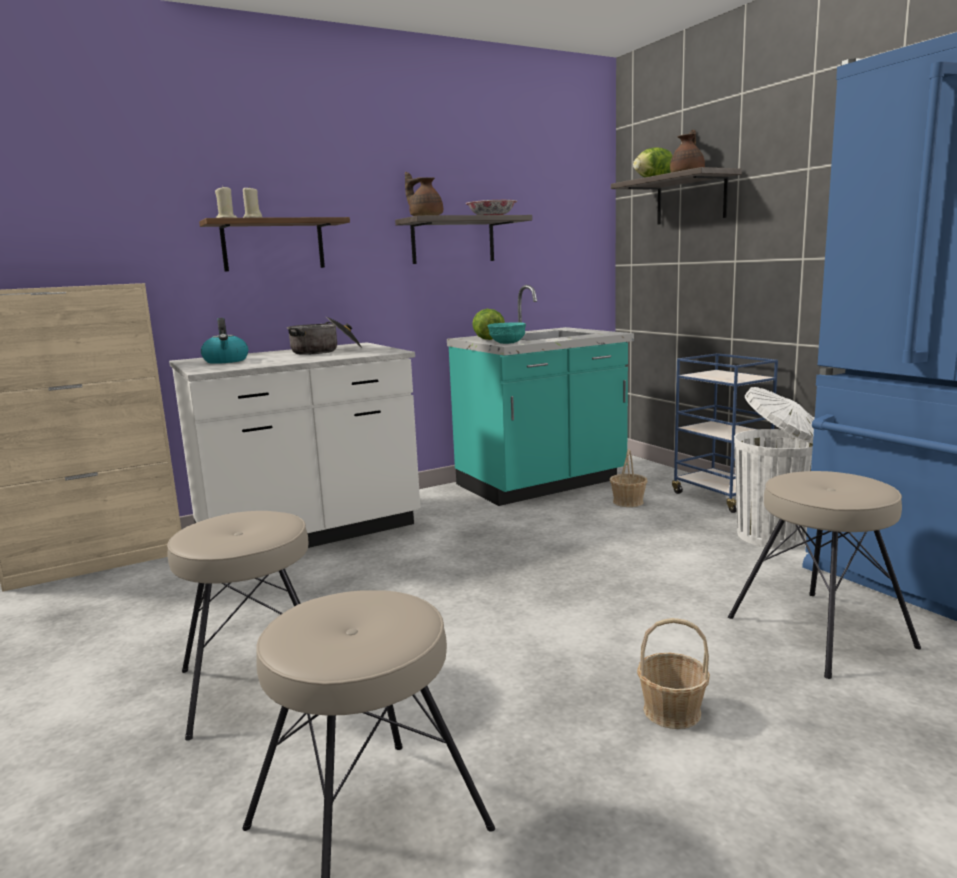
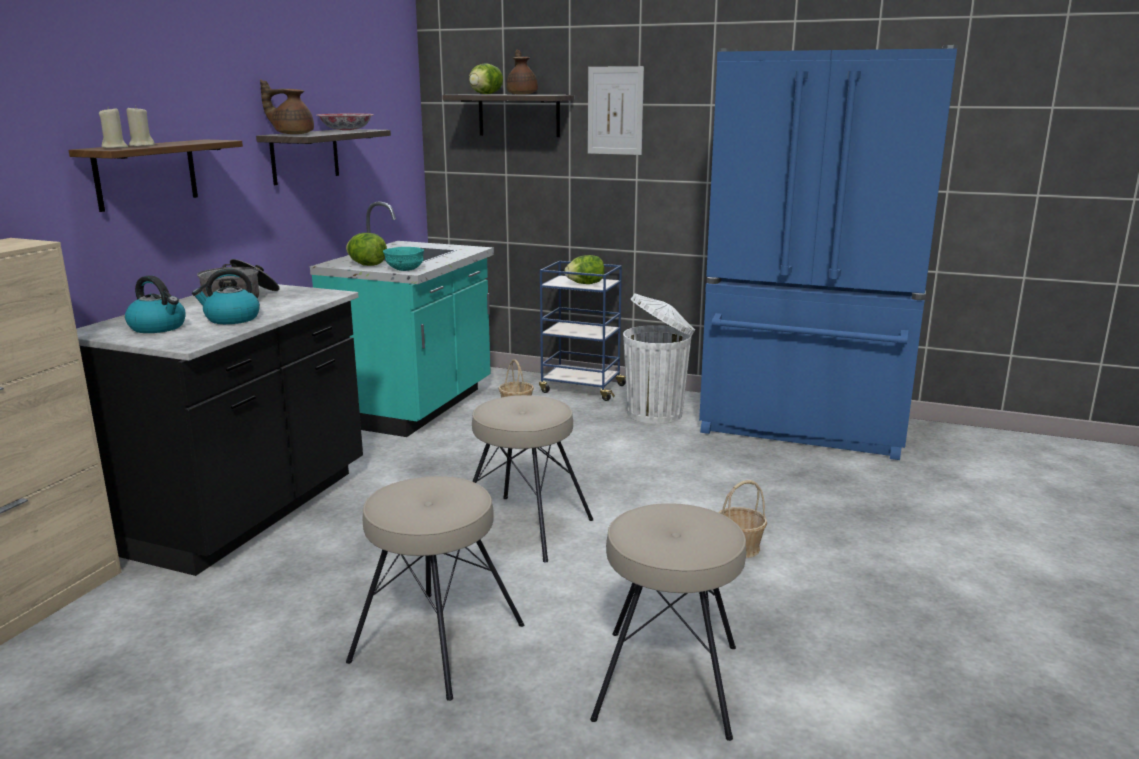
camera: 40 degrees left, 5 degrees up
white counter [169,342,420,548] -> black counter [76,284,363,576]
beige stool [728,471,921,679] -> beige stool moved to [472,395,593,563]
none -> kettle [192,269,260,324]
none -> lettuce [565,255,604,284]
none -> picture [588,66,644,155]

